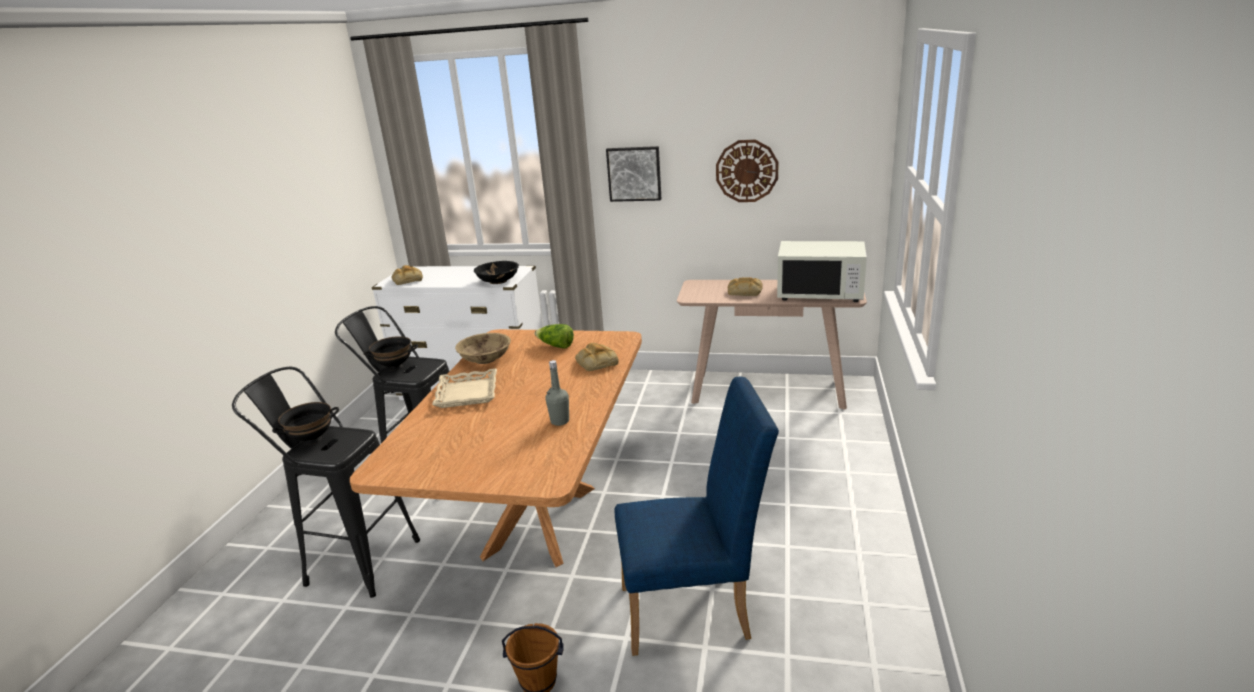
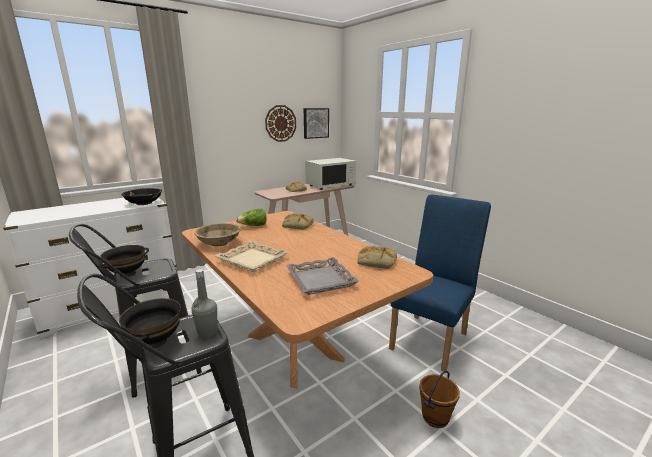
camera: 50 degrees left, 5 degrees down
bread [392,265,423,285] -> bread moved to [357,246,397,269]
grey bottle [545,360,569,426] -> grey bottle moved to [191,269,218,338]
picture [606,146,661,202] -> picture moved to [304,108,329,139]
none -> grey tray [286,257,359,295]

